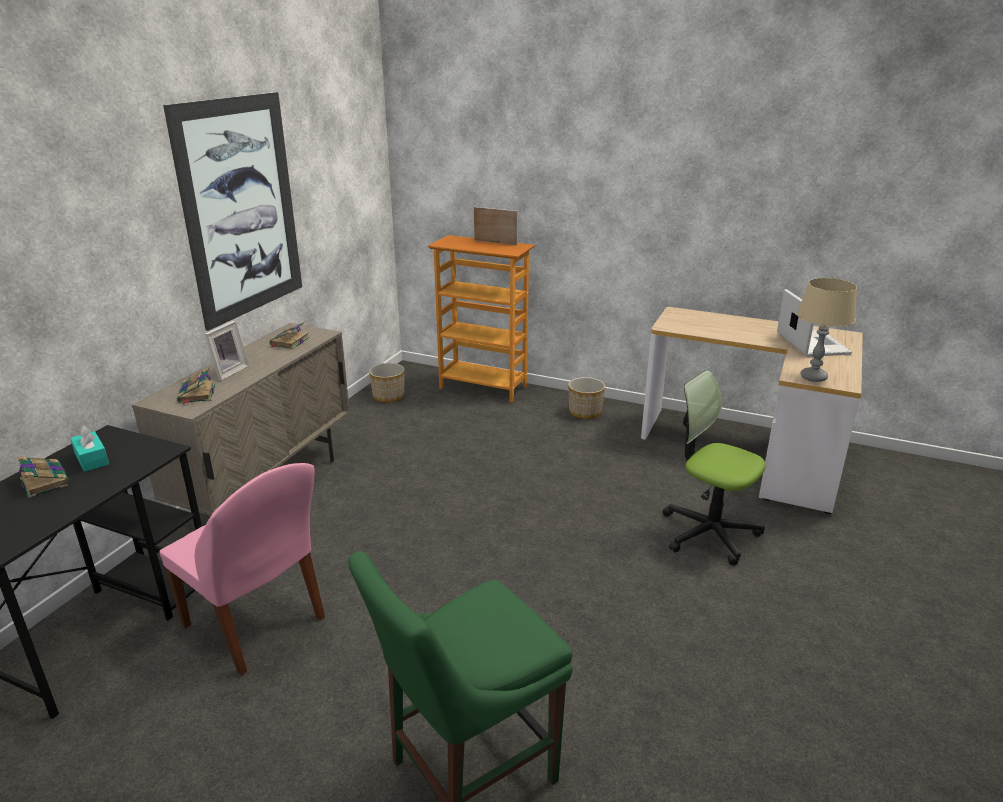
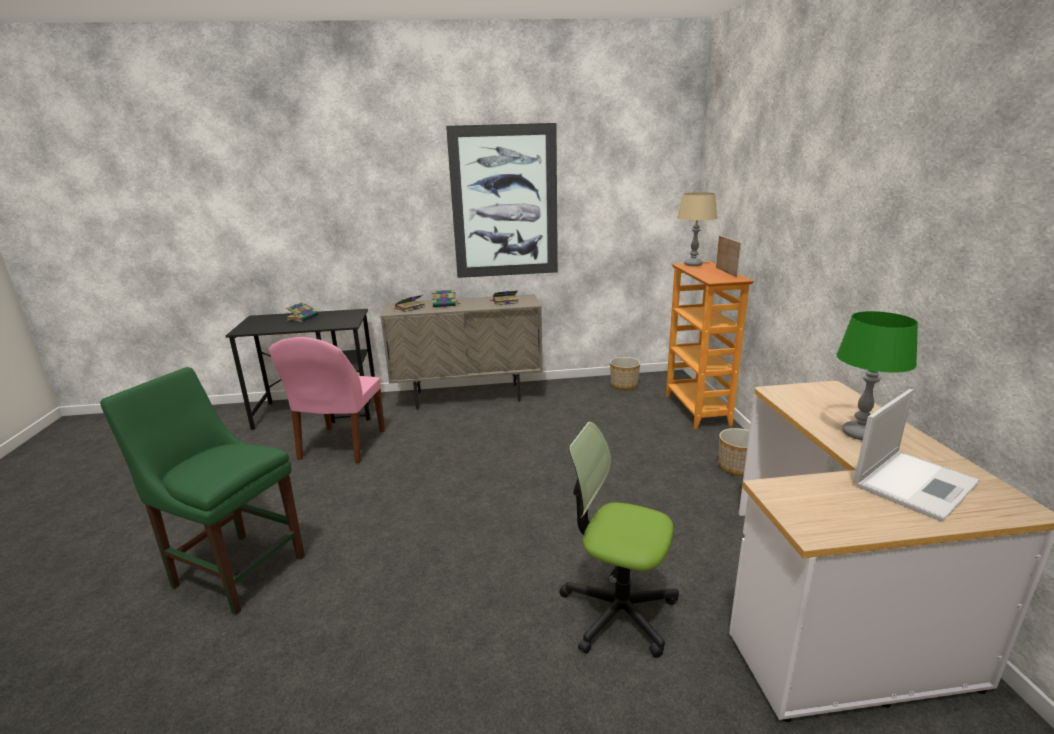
camera: 60 degrees right, 5 degrees down
turquoise tissue box [70,426,109,472] -> none
picture frame [205,321,249,381] -> book [432,290,459,307]
office chair [663,370,766,565] -> office chair turned 75 degrees counterclockwise [559,422,679,658]
beige table lamp [797,278,857,382] -> beige table lamp moved to [677,192,717,266]
none -> green table lamp [836,311,918,440]

